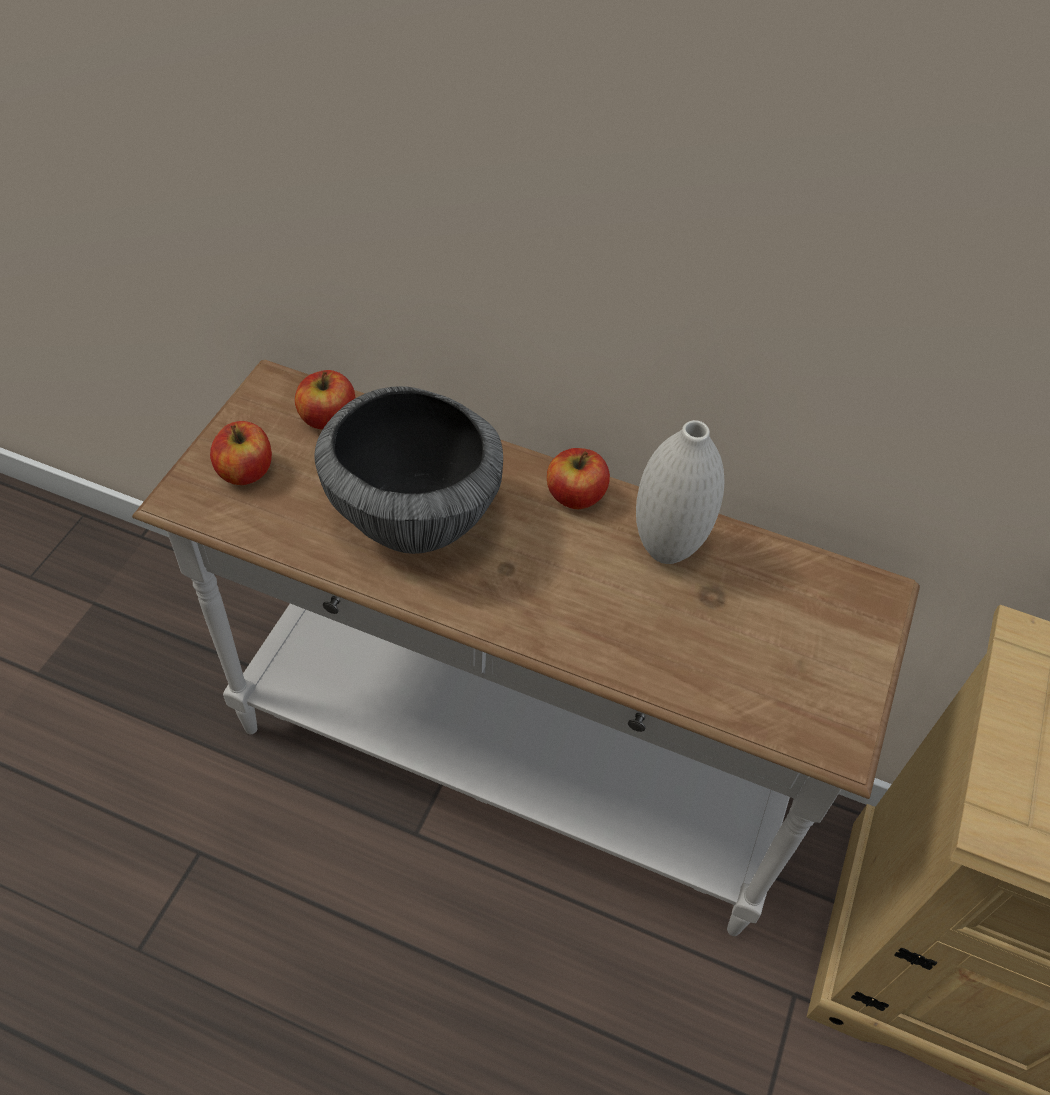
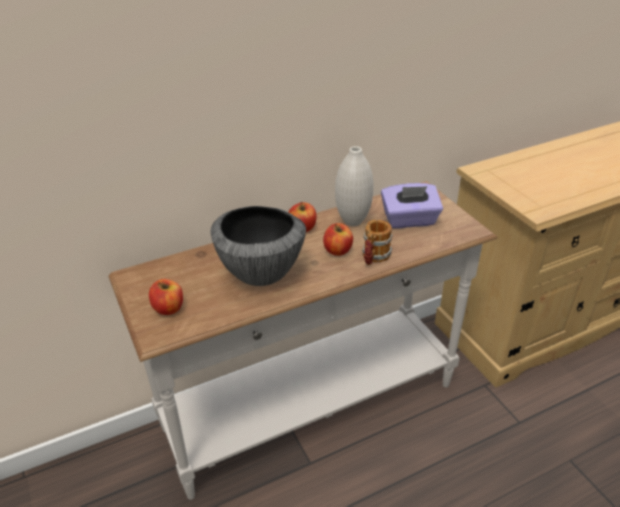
camera: 45 degrees left, 15 degrees down
apple [295,370,355,430] -> apple moved to [323,223,353,256]
none -> mug [362,220,393,265]
none -> purple tissue box [381,183,443,228]

